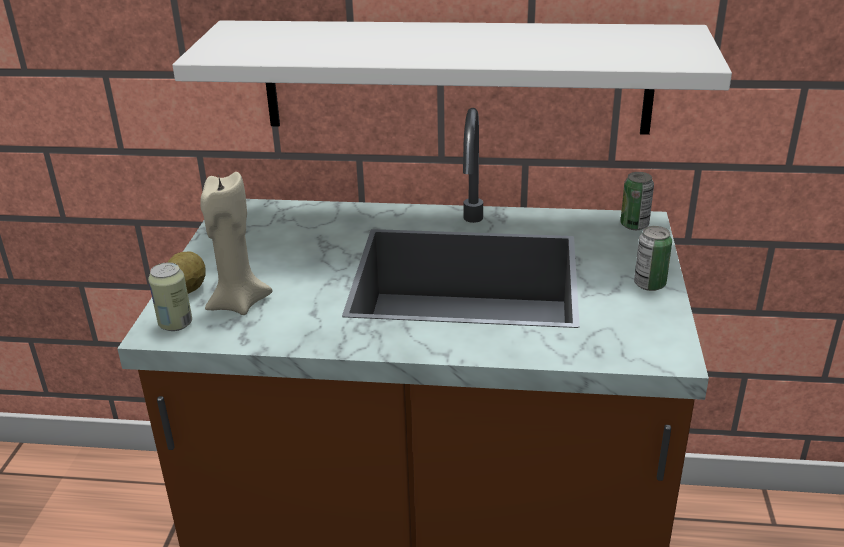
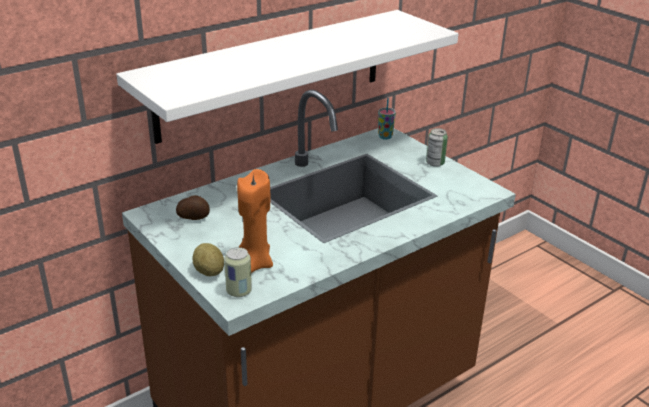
camera: 45 degrees left, 0 degrees up
beige candle [200,172,272,315] -> orange candle [237,169,273,273]
can [620,172,654,230] -> cup [378,98,396,140]
none -> potato [176,195,210,220]

